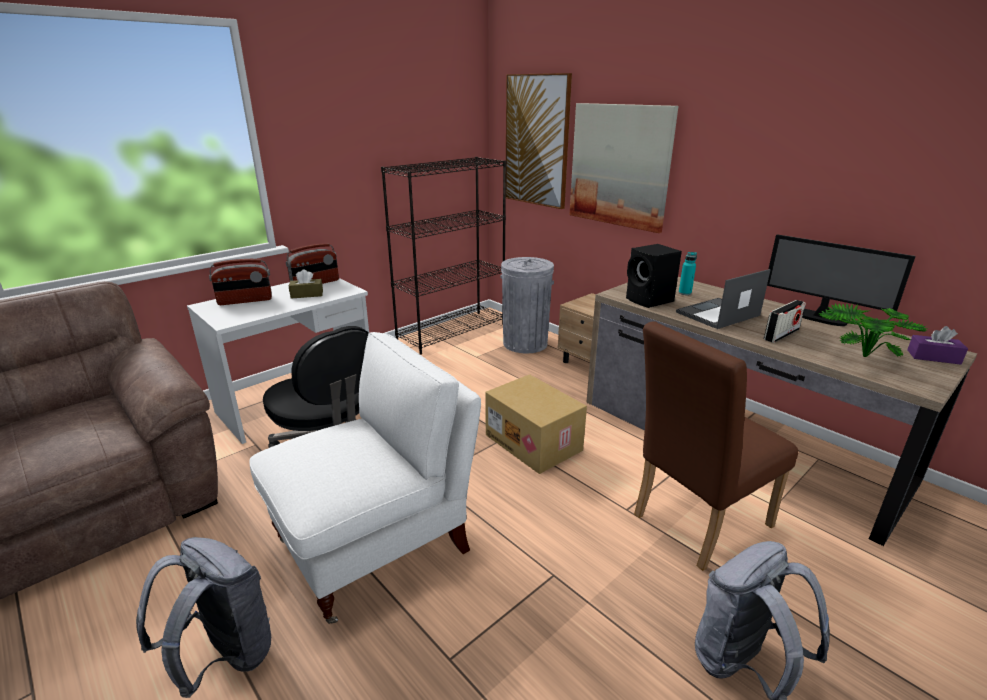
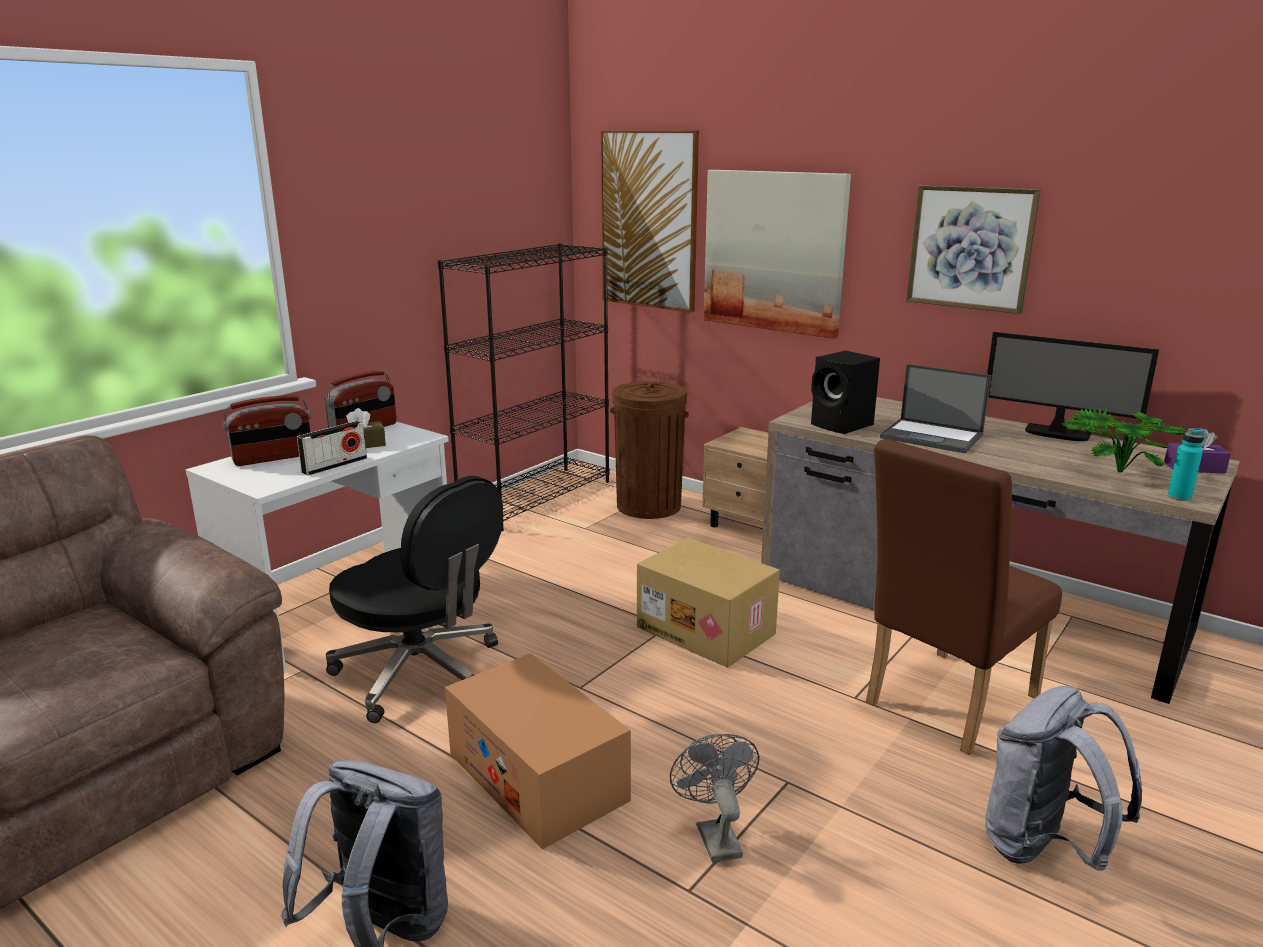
camera: 10 degrees left, 5 degrees down
white armchair [249,332,481,624] -> cardboard box [445,653,631,850]
grey trash can [501,257,554,353] -> brown trash can [610,381,689,519]
laptop [676,269,771,329] -> laptop turned 105 degrees counterclockwise [880,364,991,453]
turquoise bottle [679,252,697,295] -> turquoise bottle moved to [1168,428,1205,501]
radio [764,300,806,343] -> radio moved to [297,421,367,475]
none -> grey fan [670,734,760,863]
none -> picture [906,185,1041,314]

